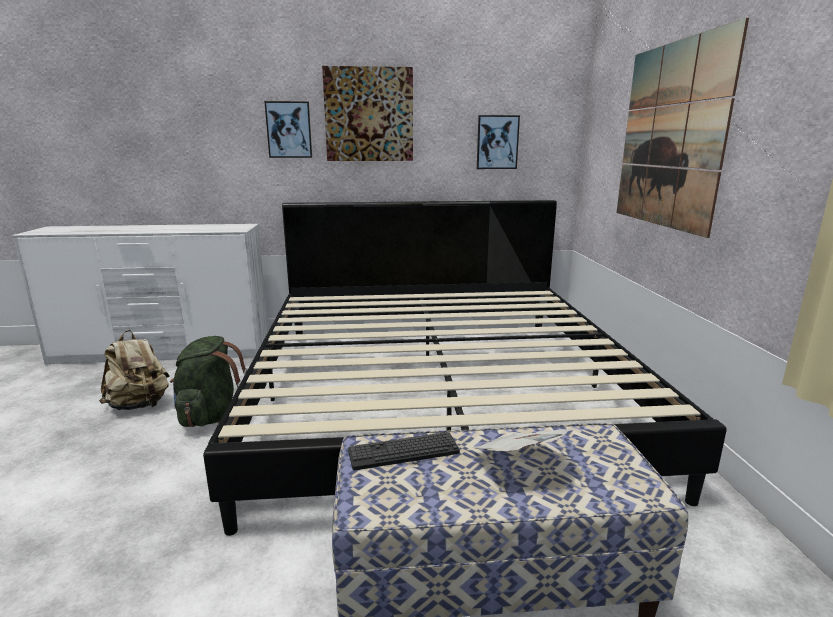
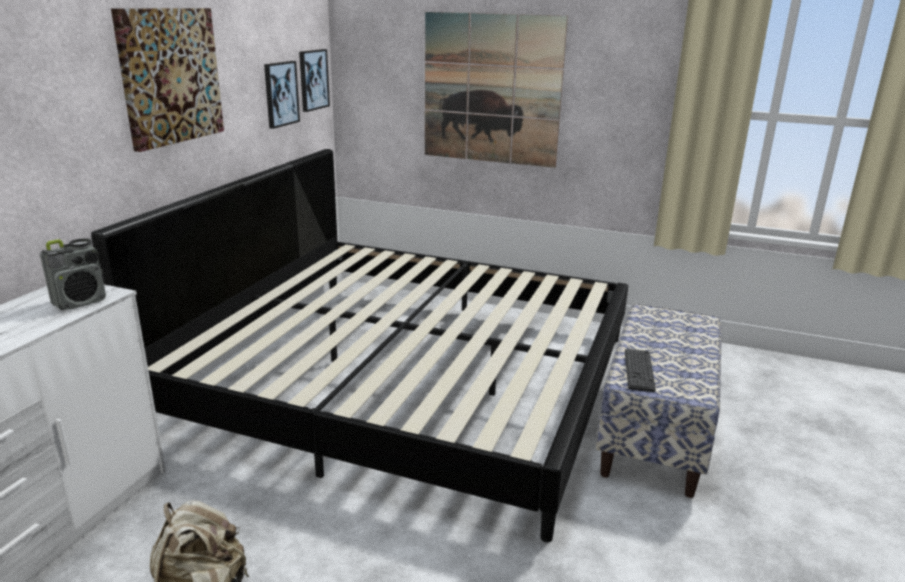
camera: 65 degrees left, 5 degrees up
green backpack [170,336,248,427] -> none
picture [264,101,312,158] -> picture moved to [299,49,330,112]
newspaper [473,429,575,451] -> none
none -> radio [40,238,106,310]

